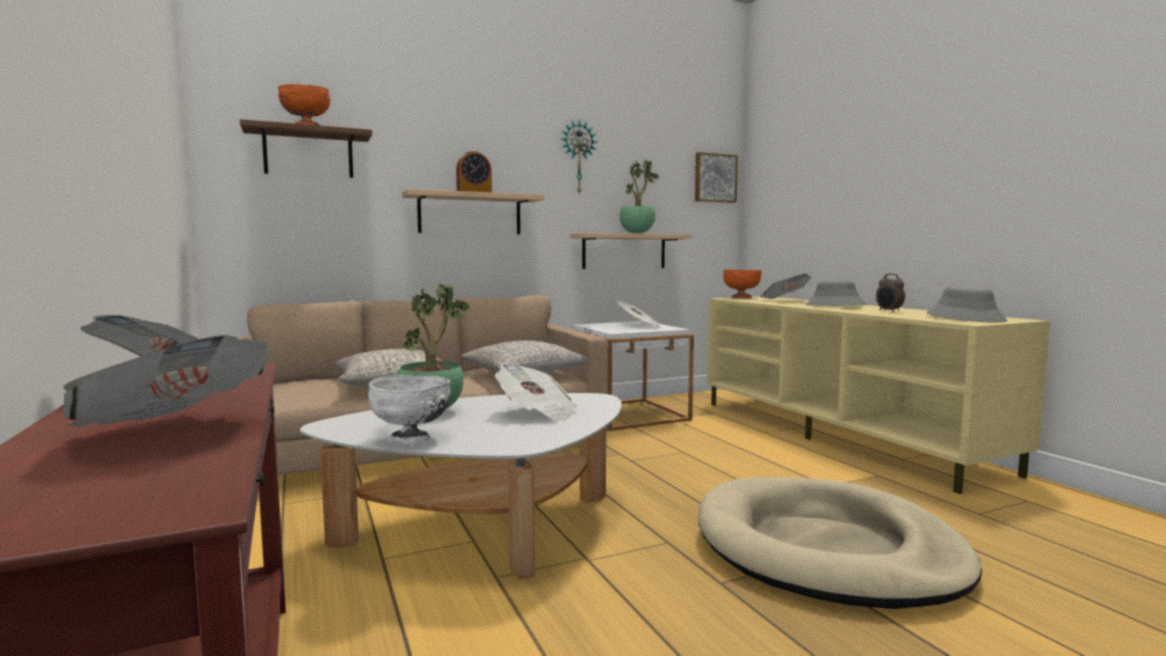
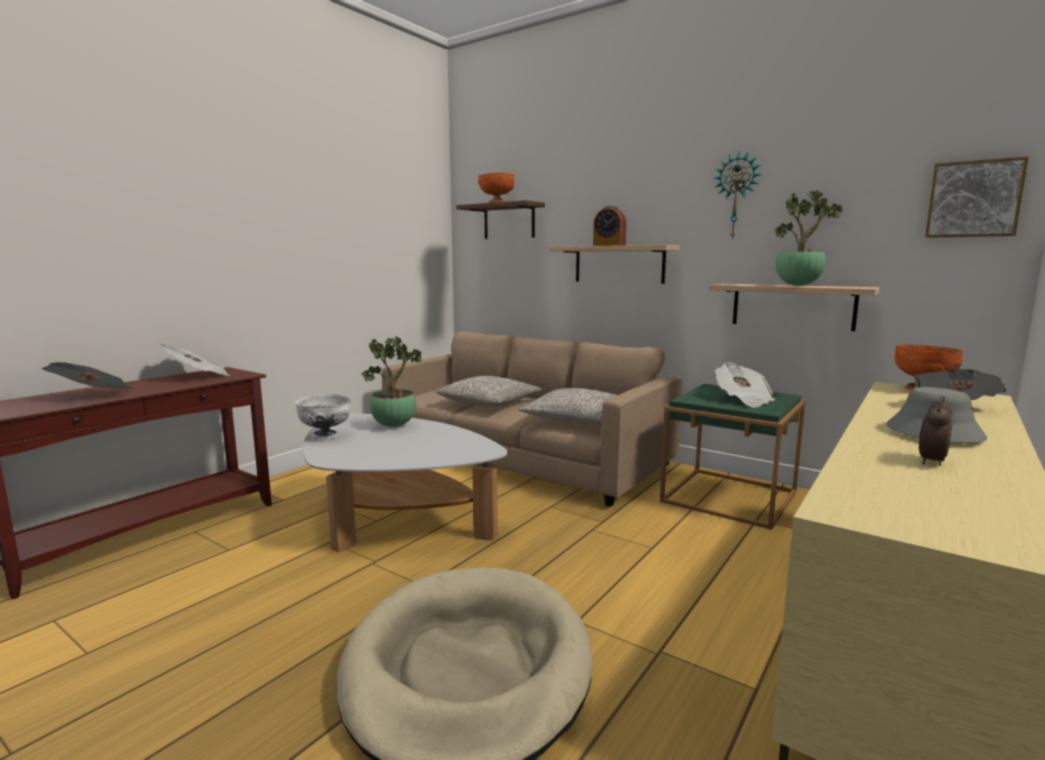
camera: 60 degrees right, 5 degrees up
newspaper [495,363,577,422] -> none
white side table [572,321,694,431] -> green side table [660,384,805,530]
grey hat [927,286,1008,323] -> none

